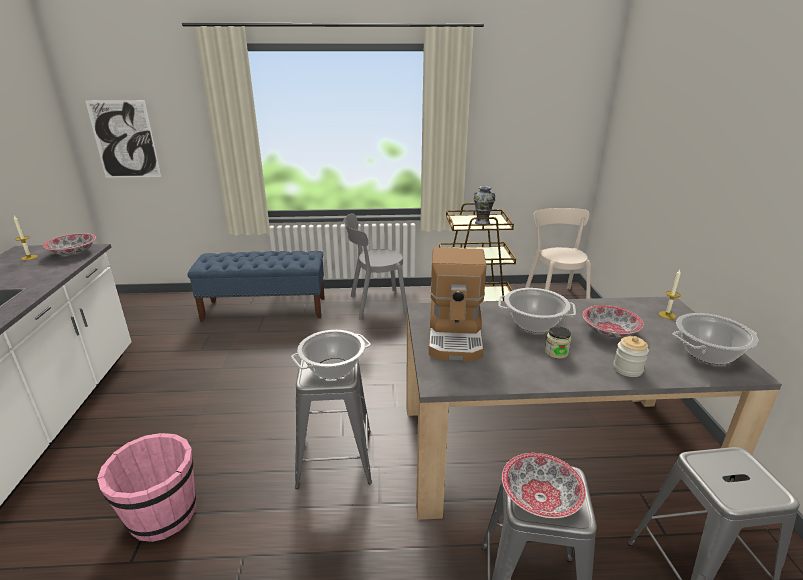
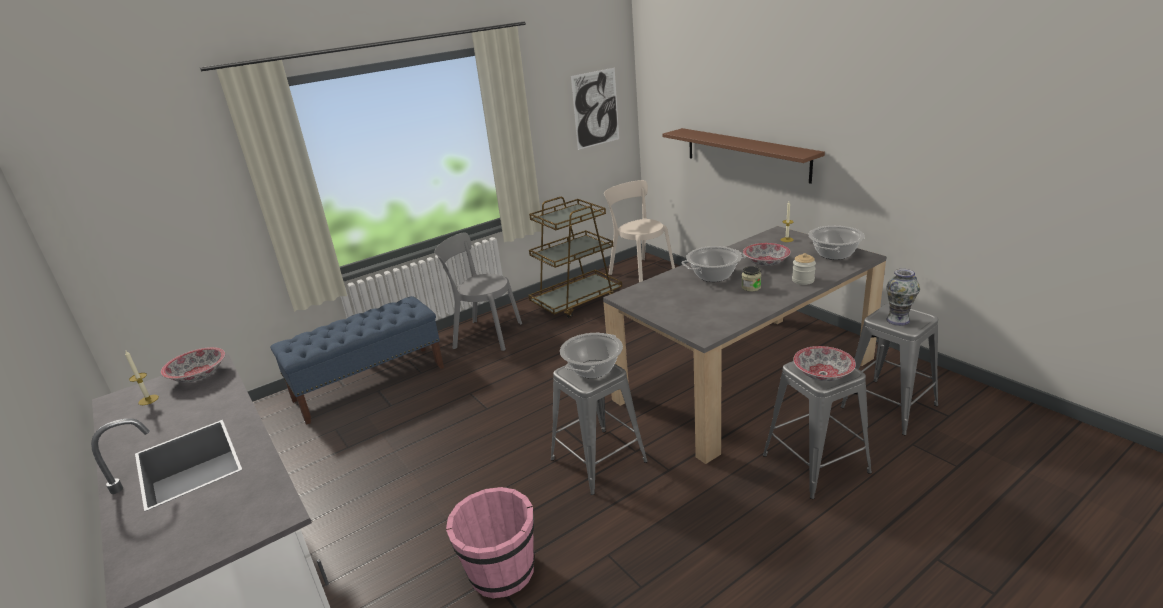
camera: 30 degrees left, 0 degrees up
picture [85,100,161,178] -> picture moved to [571,68,619,150]
grey chair [343,213,407,319] -> grey chair turned 60 degrees clockwise [435,232,522,351]
coffee machine [429,247,487,362] -> none
vase [474,186,495,224] -> vase moved to [886,269,920,326]
none -> brown shelf [662,128,825,184]

